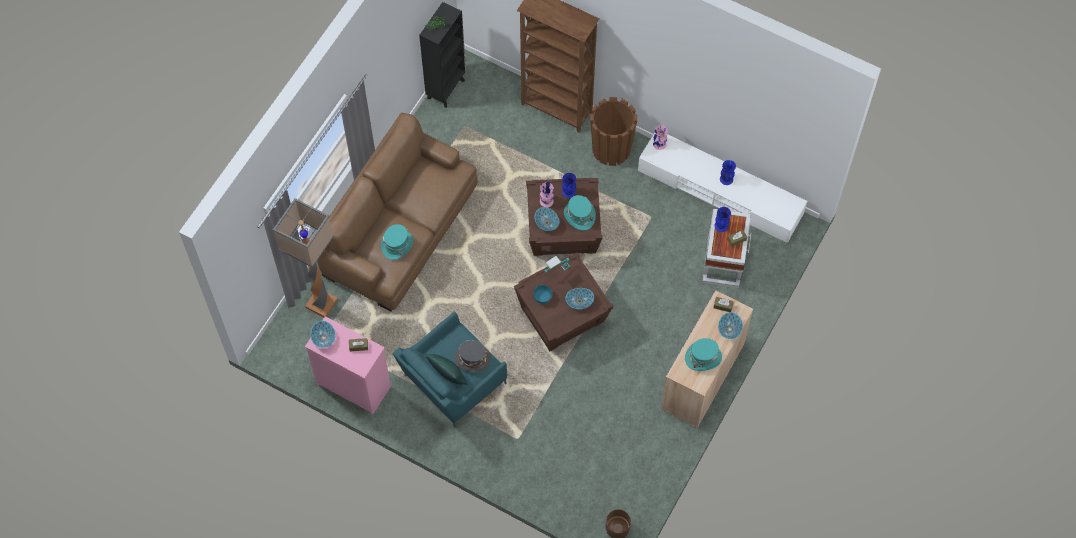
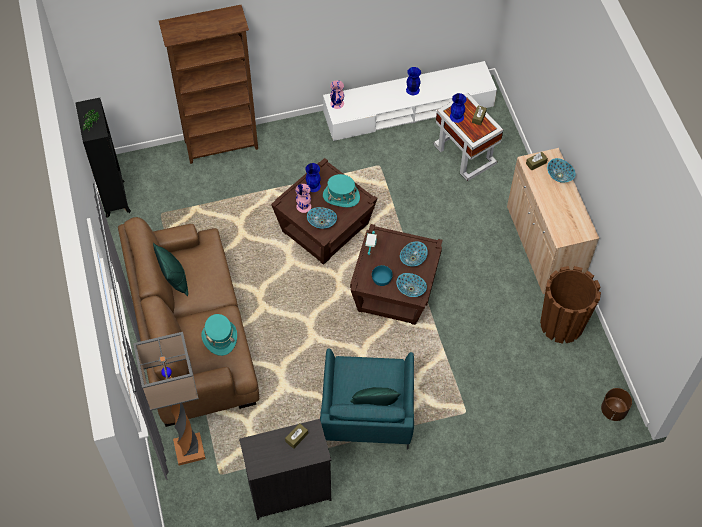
camera: 45 degrees left, 5 degrees down
pink dresser [305,316,391,415] -> black dresser [239,419,331,520]
bowl [311,321,335,348] -> bowl moved to [397,273,427,297]
grey hat [455,340,491,372] -> none
brown planter [590,97,637,166] -> brown planter moved to [540,266,601,344]
turquoise hat [685,338,722,371] -> none
none -> green pillow [153,243,188,296]

